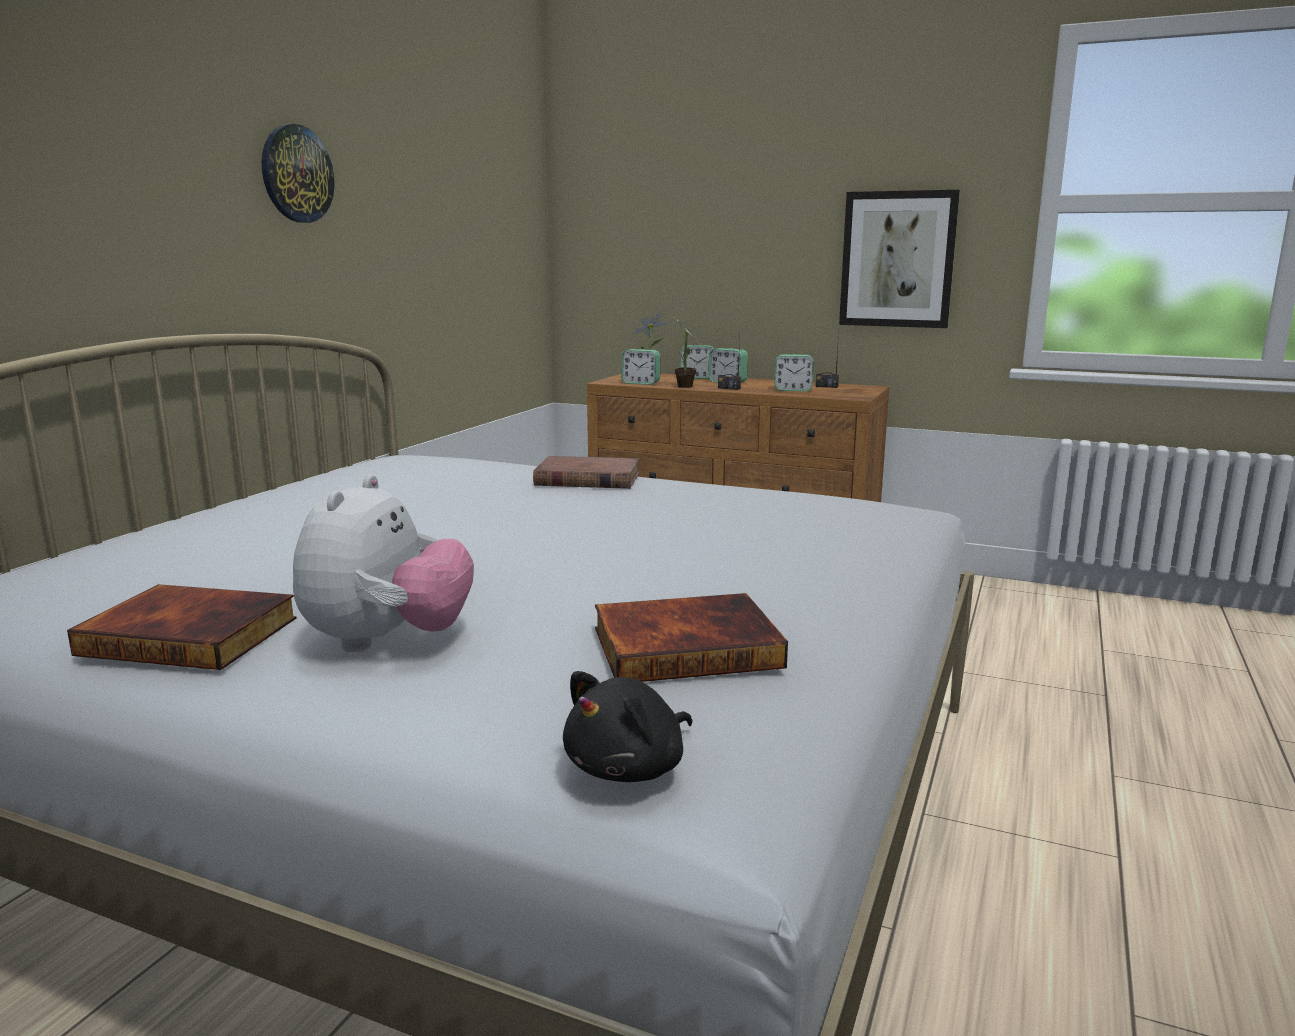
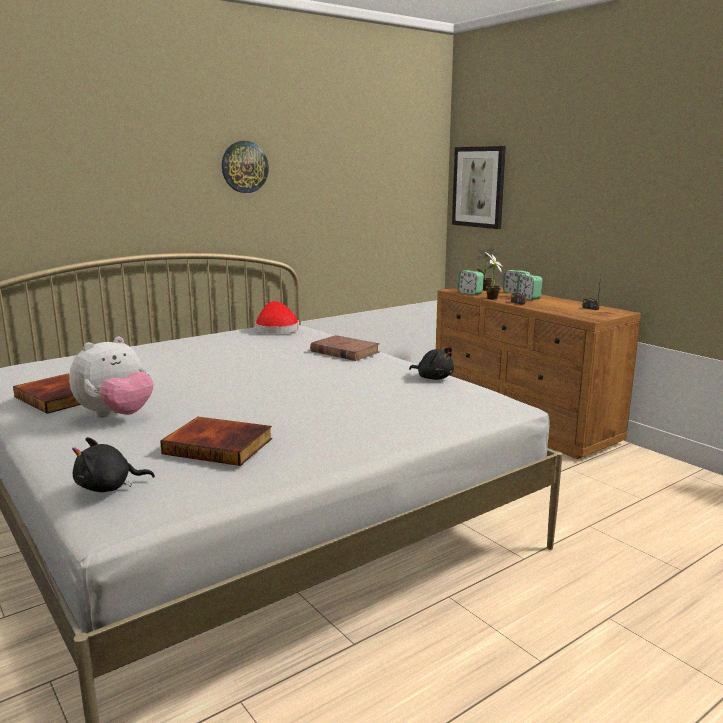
camera: 30 degrees right, 0 degrees up
alarm clock [775,354,814,391] -> none
picture [839,190,960,328] -> picture moved to [452,146,506,229]
none -> red hat [255,301,299,334]
none -> black plush toy [409,347,454,380]

